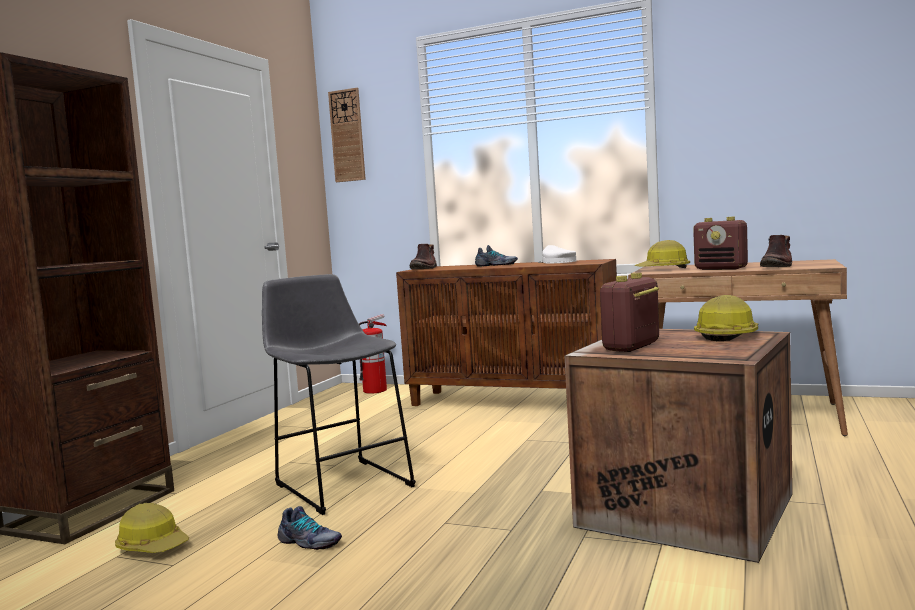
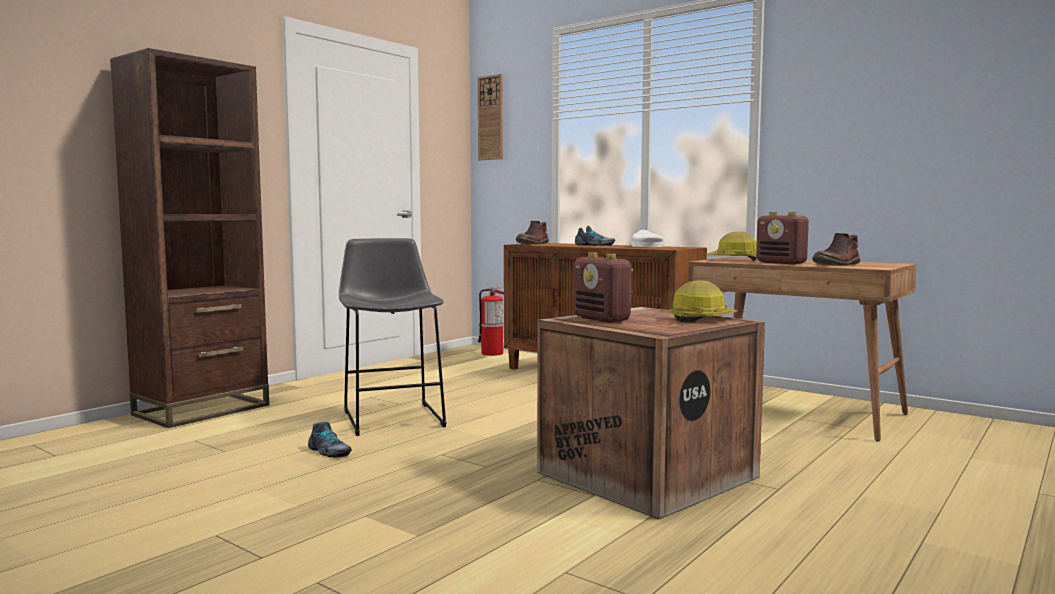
camera: 15 degrees right, 0 degrees up
hard hat [115,503,189,553] -> none
radio [600,273,659,352] -> radio turned 90 degrees counterclockwise [573,253,633,323]

